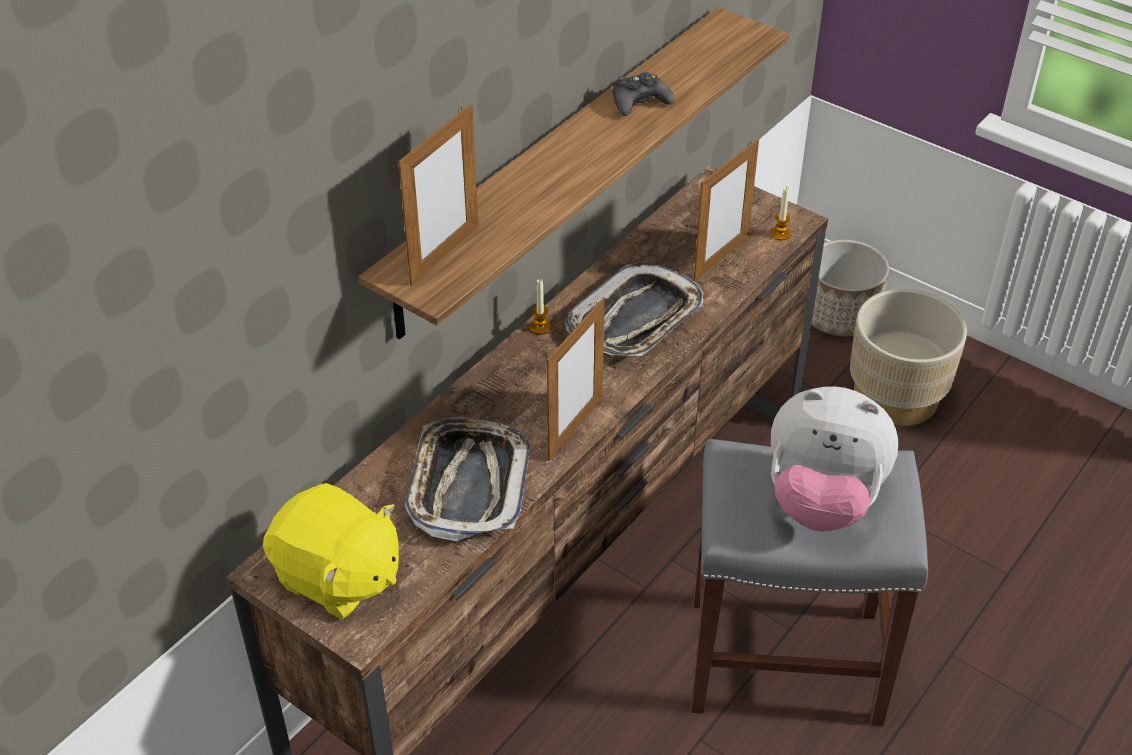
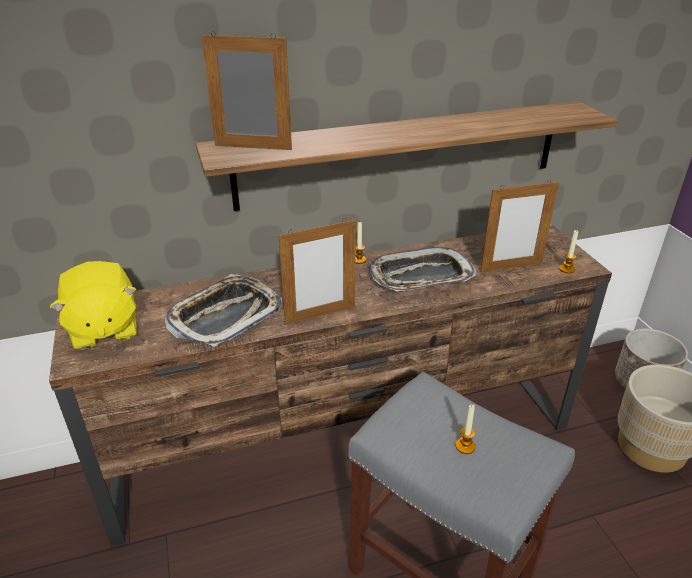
camera: 35 degrees right, 10 degrees down
picture frame [398,104,479,286] -> picture frame turned 150 degrees counterclockwise [201,31,292,150]
black game controller [613,72,674,116] -> none
plush toy [771,386,898,532] -> candle [455,404,476,454]

